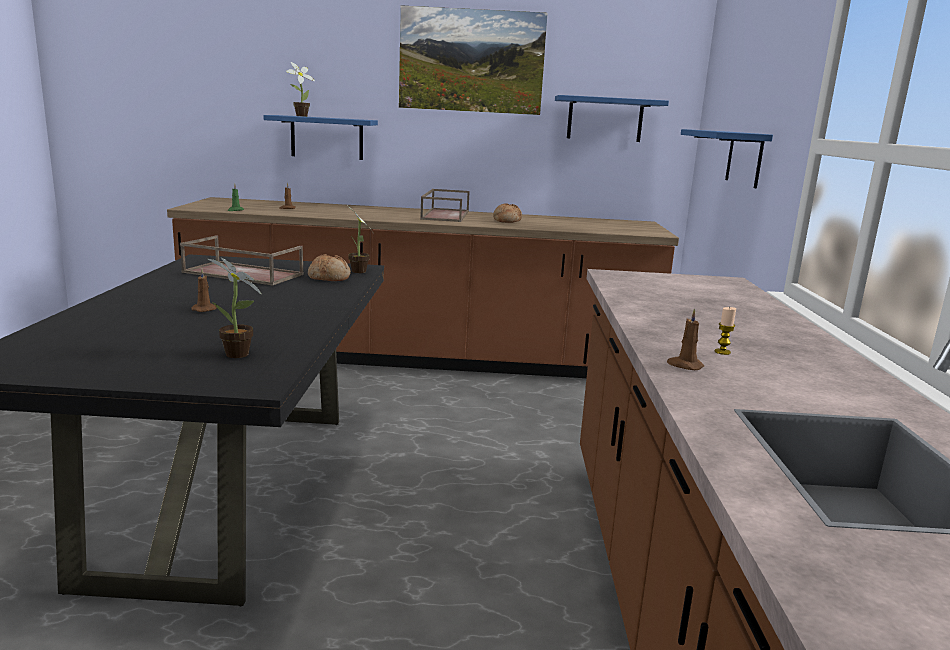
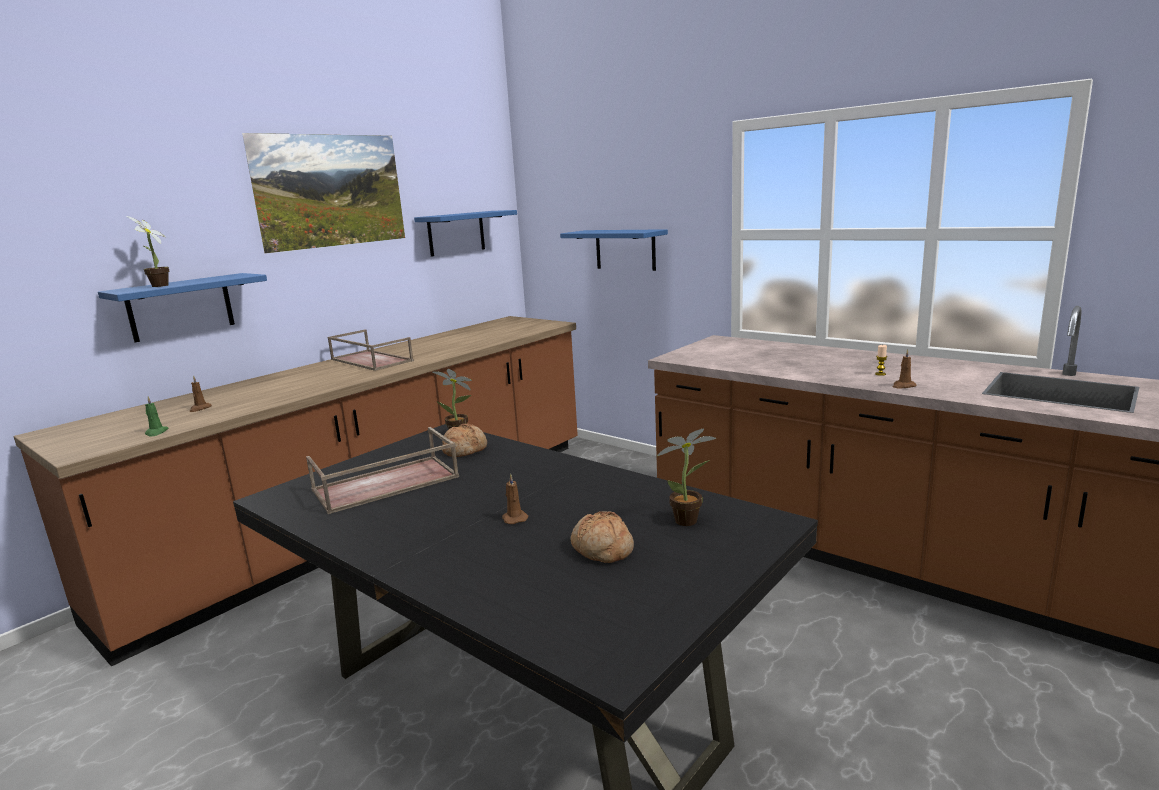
camera: 50 degrees left, 0 degrees up
bread [493,203,522,223] -> bread moved to [570,511,634,563]

